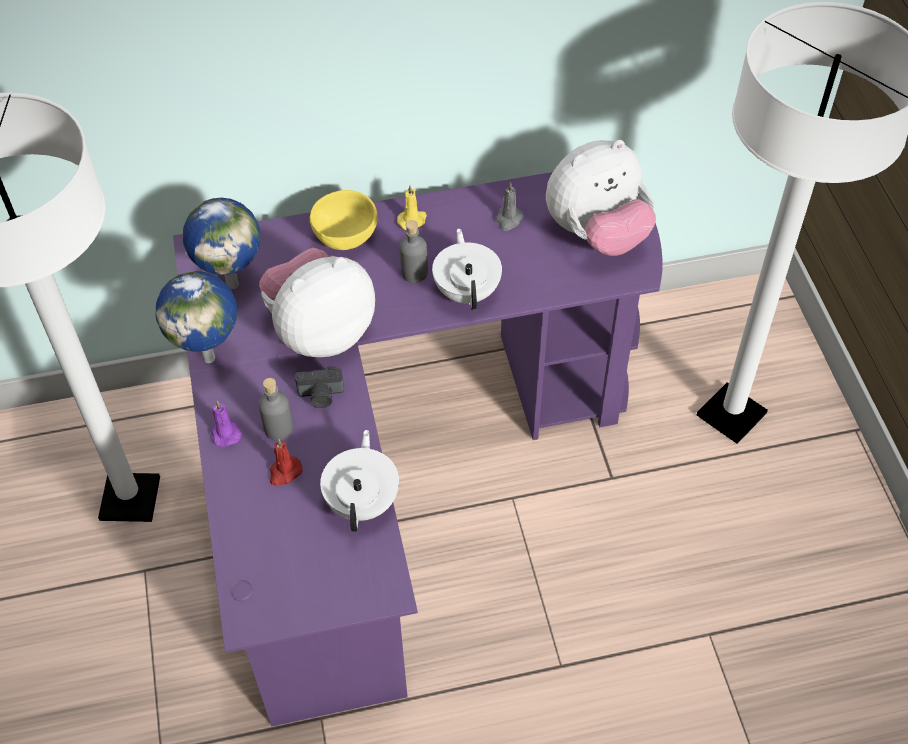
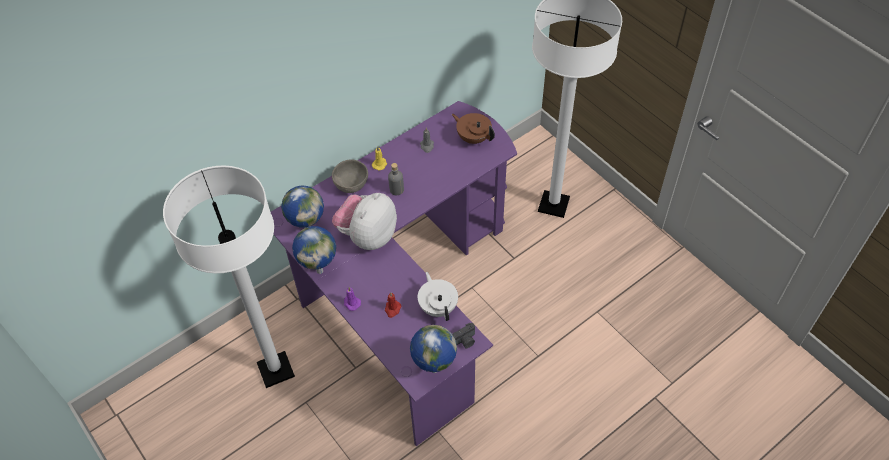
camera: 25 degrees left, 0 degrees up
grey bottle [259,378,293,441] -> none
camera [295,366,344,408] -> camera moved to [452,323,475,348]
yellow bowl [310,190,378,250] -> grey bowl [332,160,368,193]
white teapot [432,228,502,310] -> none
plush toy [546,140,656,256] -> brown teapot [452,113,495,144]
none -> globe [410,325,457,373]

